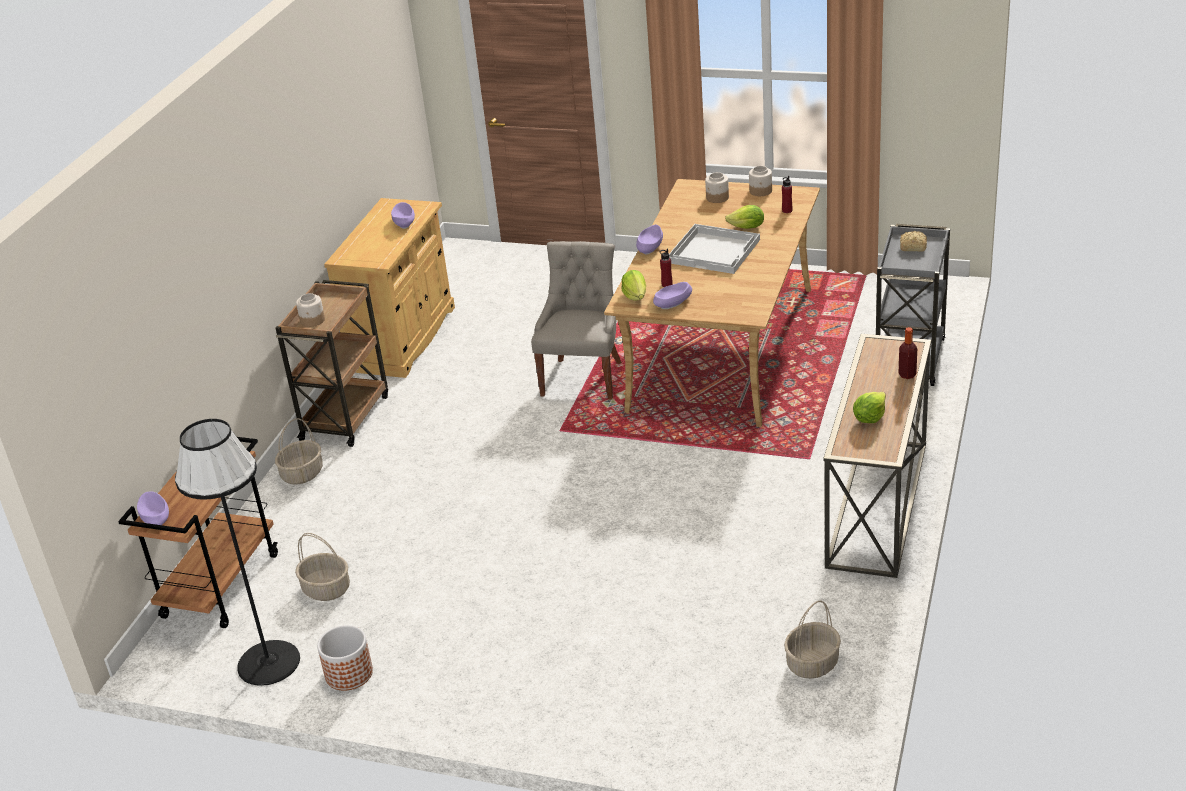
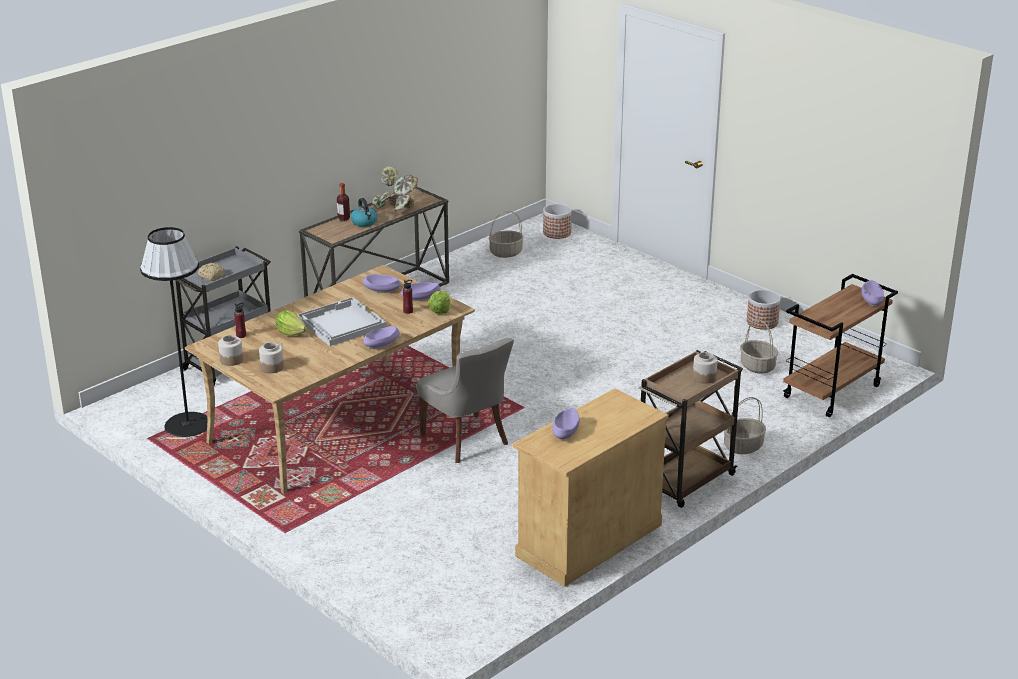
camera: 155 degrees left, 5 degrees down
black floor lamp [175,419,300,686] -> black floor lamp moved to [140,227,207,437]
grey chair [531,241,622,399] -> grey chair turned 75 degrees counterclockwise [417,338,514,463]
lettuce [853,392,886,423] -> potted plant [372,166,418,211]
none -> kettle [351,198,377,227]
none -> purple bowl [363,274,401,293]
none -> planter [543,204,572,239]

